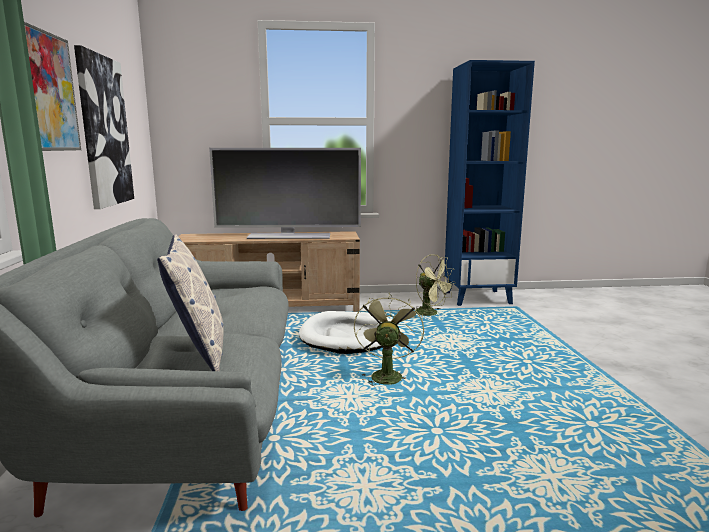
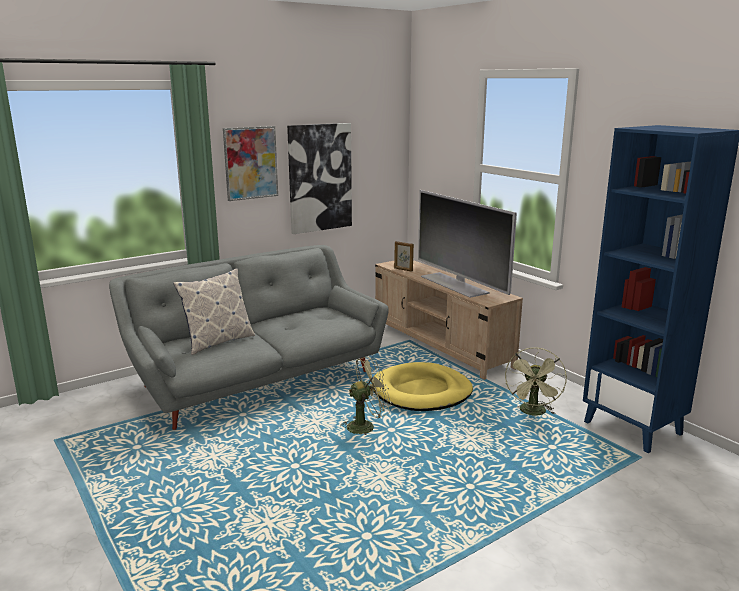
camera: 60 degrees right, 5 degrees up
white dog bed [299,311,391,354] -> yellow dog bed [373,362,473,411]
none -> picture frame [394,241,414,272]

